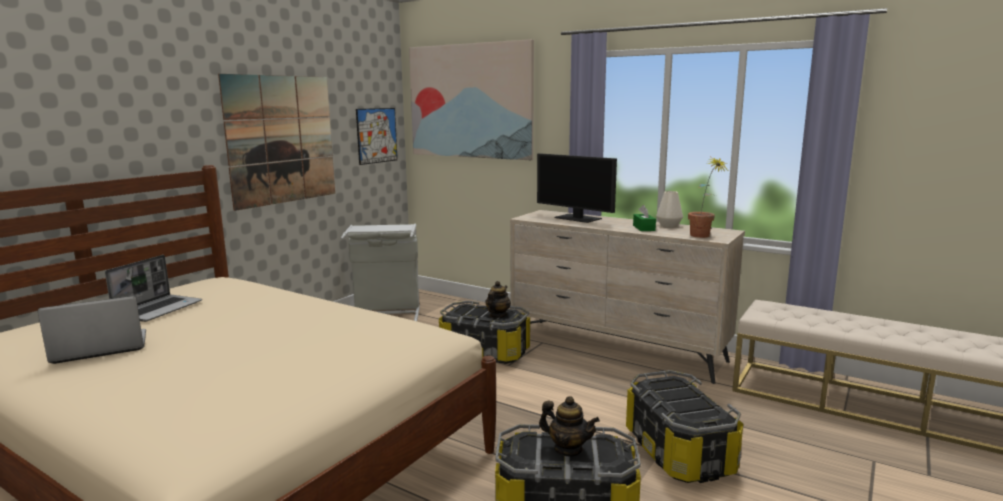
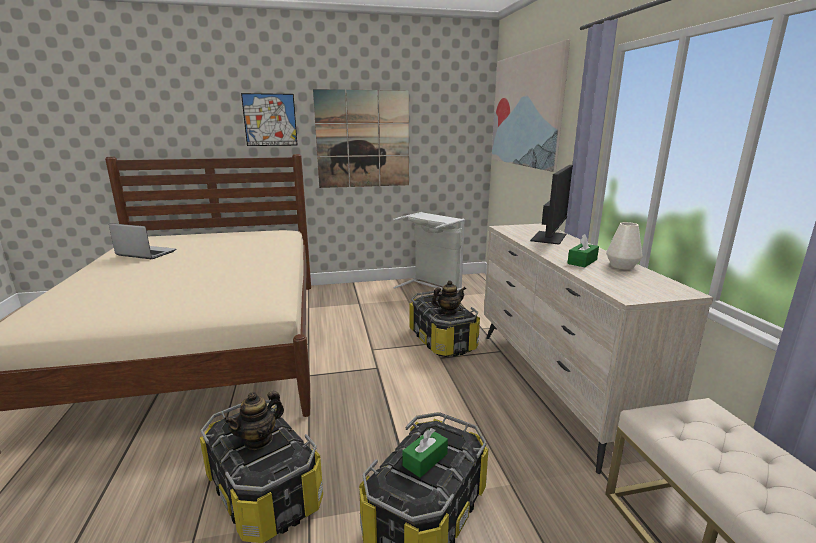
camera: 45 degrees right, 5 degrees up
laptop [105,255,202,322] -> none
picture [356,108,397,165] -> picture moved to [241,93,298,146]
monitor [537,153,617,223] -> monitor turned 150 degrees counterclockwise [530,165,573,245]
teapot [539,396,600,456] -> teapot turned 60 degrees clockwise [224,391,284,450]
potted plant [688,157,727,238] -> none
none -> green tissue box [402,428,448,478]

